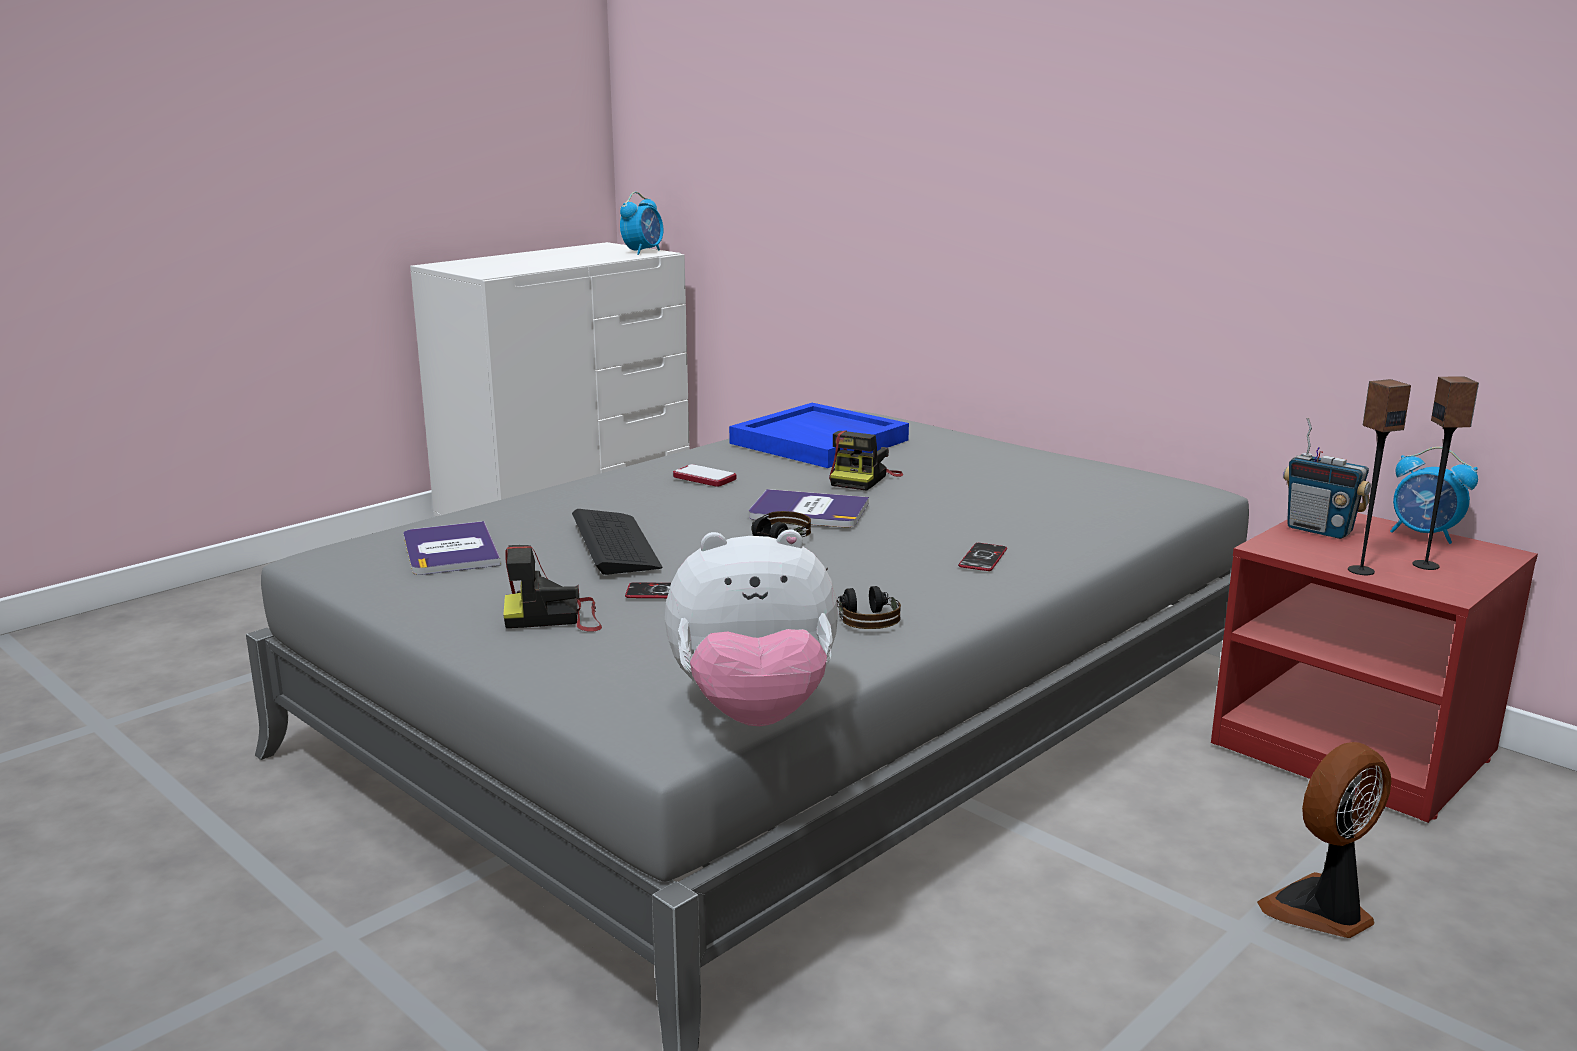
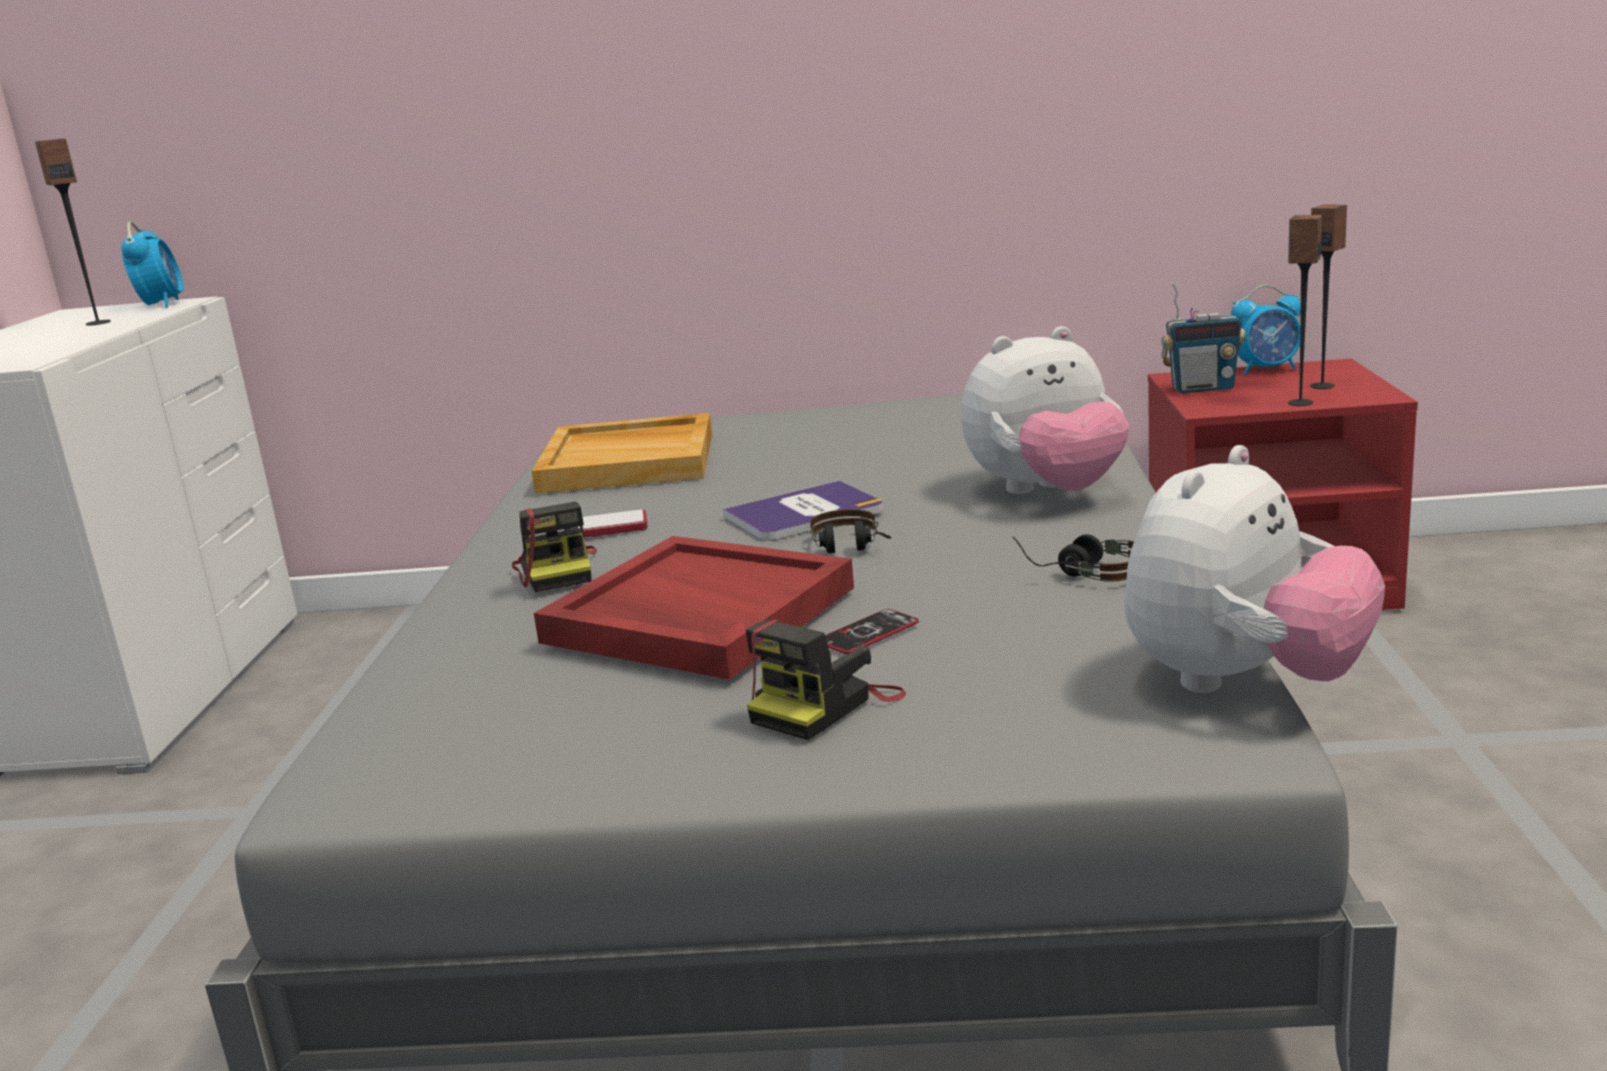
camera: 40 degrees left, 0 degrees up
book [403,521,501,575] -> none
keyboard [572,509,662,575] -> red tray [534,536,854,680]
blue tray [729,403,909,468] -> beige tray [532,413,712,494]
camera [829,431,903,491] -> camera moved to [512,502,597,592]
phone [958,543,1007,571] -> plush toy [961,326,1129,494]
fan [1257,742,1391,938] -> none
none -> speaker [35,138,111,326]

